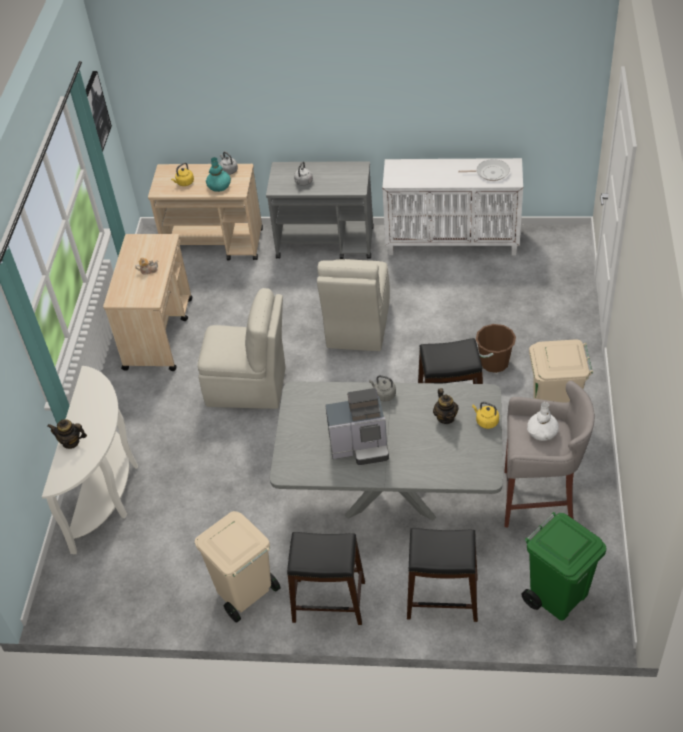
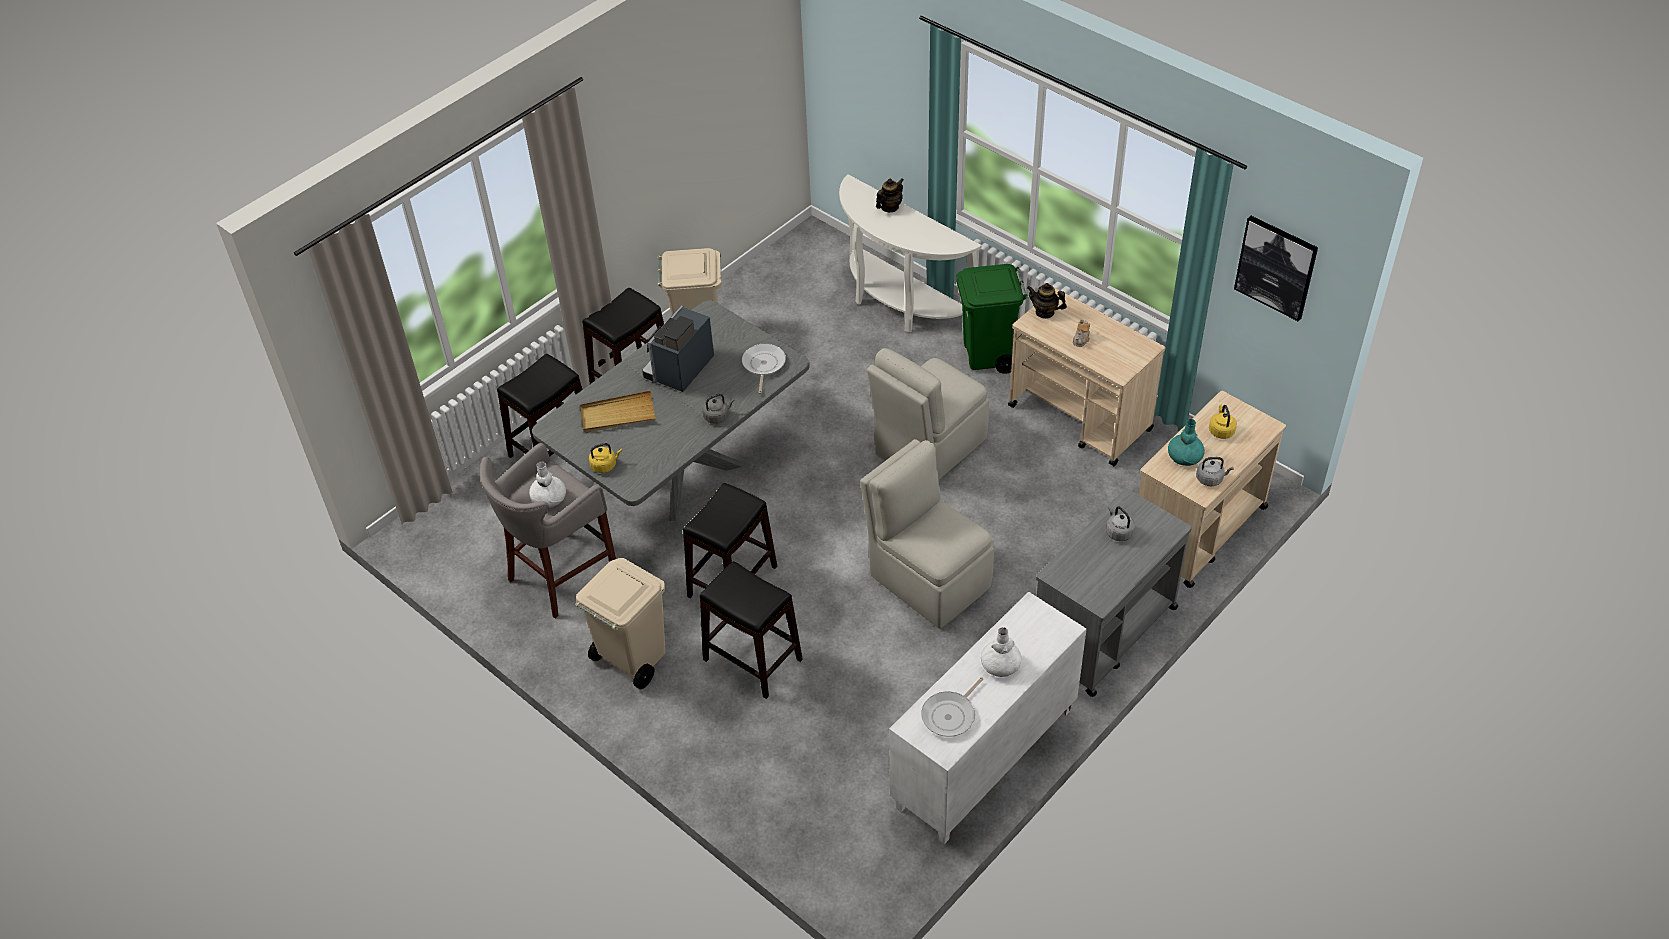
camera: 125 degrees right, 0 degrees up
teapot [433,388,458,424] -> teapot moved to [1027,283,1067,319]
brown bucket [476,324,516,373] -> black stool [700,561,803,699]
green trash can [522,512,606,621] -> green trash can moved to [956,264,1028,374]
none -> beige tray [580,390,656,433]
none -> frying pan [742,344,786,394]
none -> white vase [981,627,1022,677]

